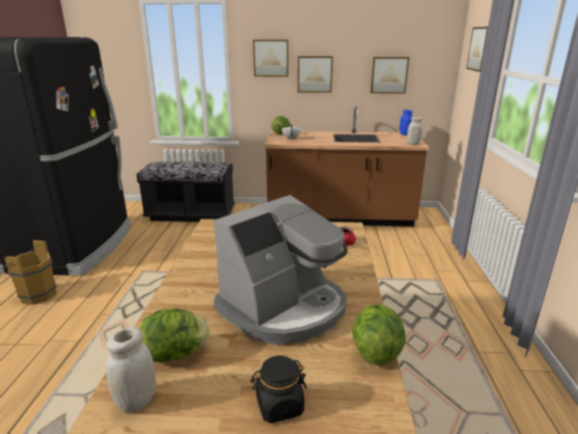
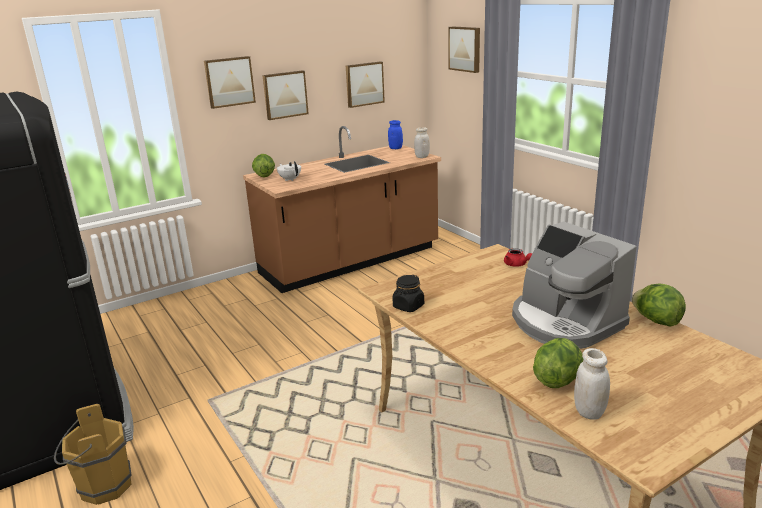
camera: 35 degrees left, 0 degrees up
black bench [136,162,235,222] -> none
coffee machine [214,195,347,345] -> coffee machine turned 135 degrees clockwise [512,221,636,349]
black jar [250,356,307,423] -> black jar moved to [392,275,424,312]

